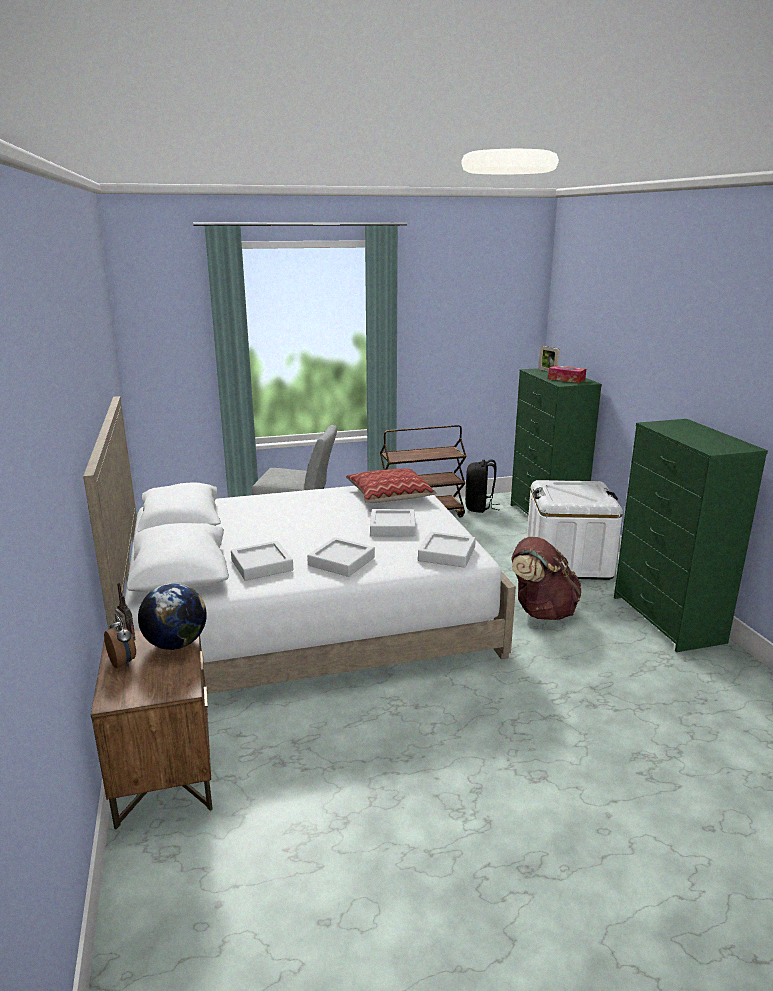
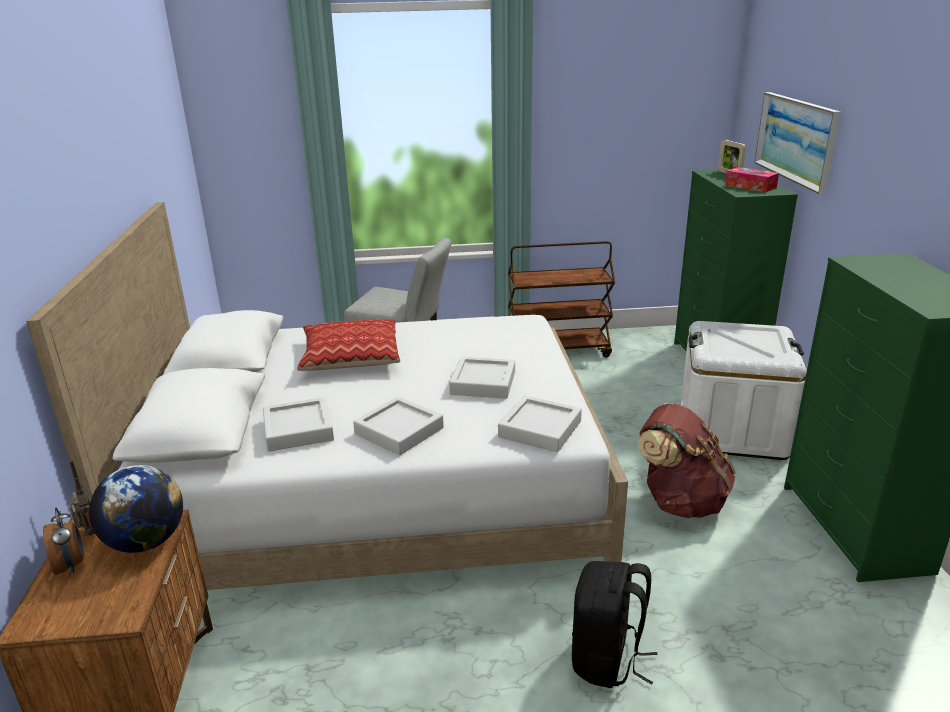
camera: 10 degrees right, 5 degrees up
pillow [346,468,436,503] -> pillow moved to [297,319,400,371]
black backpack [465,459,499,513] -> black backpack moved to [572,561,658,688]
none -> picture [754,92,841,194]

